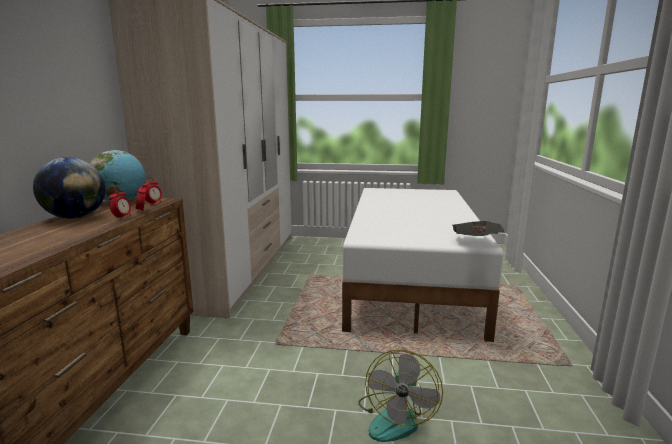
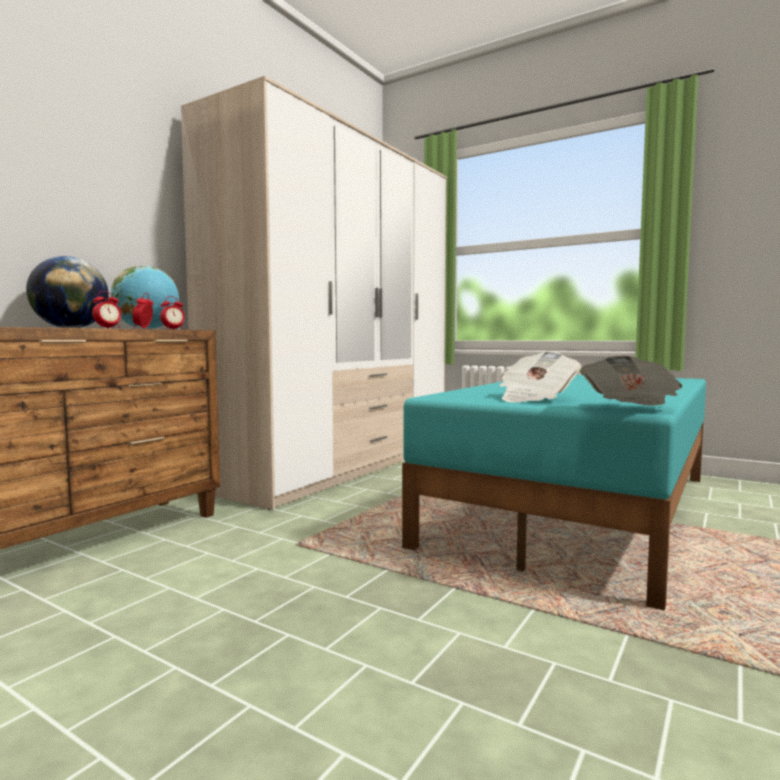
camera: 25 degrees right, 10 degrees down
white bed [342,188,503,342] -> turquoise bed [402,375,706,611]
fan [358,350,443,442] -> none
none -> newspaper [499,351,582,402]

